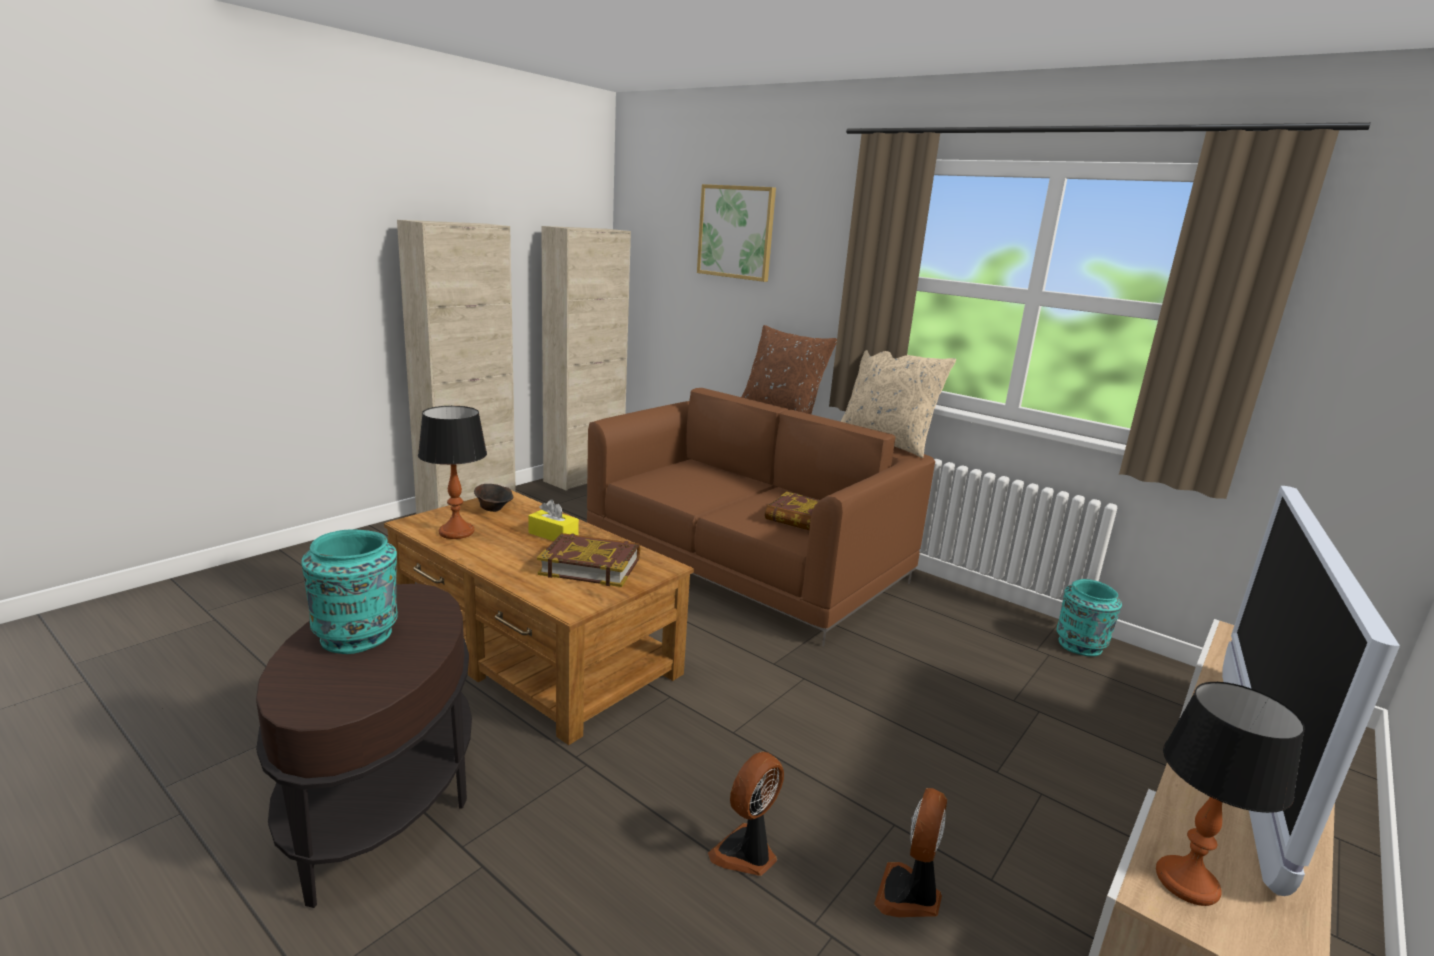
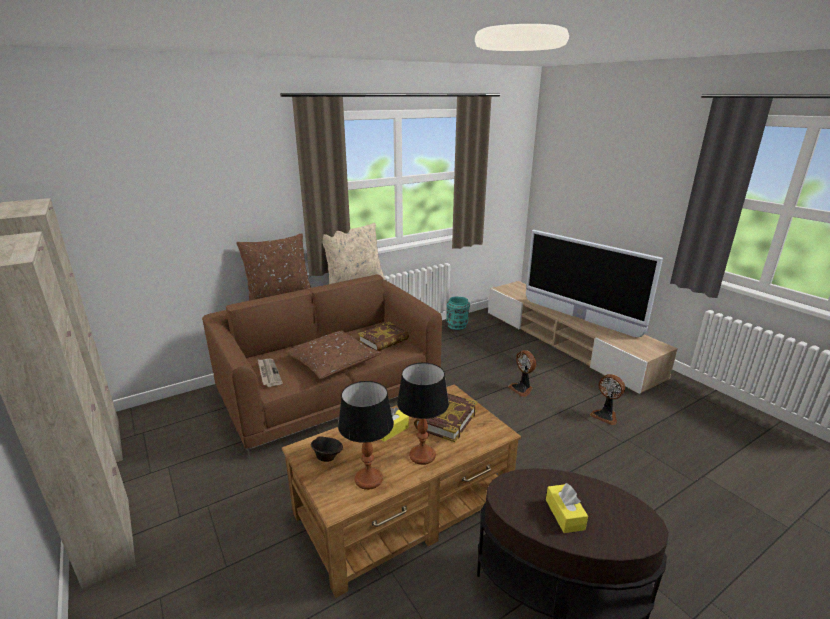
camera: 70 degrees left, 5 degrees up
turquoise vase [301,529,398,654] -> yellow tissue box [546,483,588,533]
picture [697,184,776,282] -> none
fan [708,752,784,876] -> fan moved to [508,350,536,397]
table lamp [1156,682,1305,906] -> table lamp moved to [397,363,449,465]
none -> newspaper [258,358,283,387]
none -> brown pillow [284,330,382,379]

